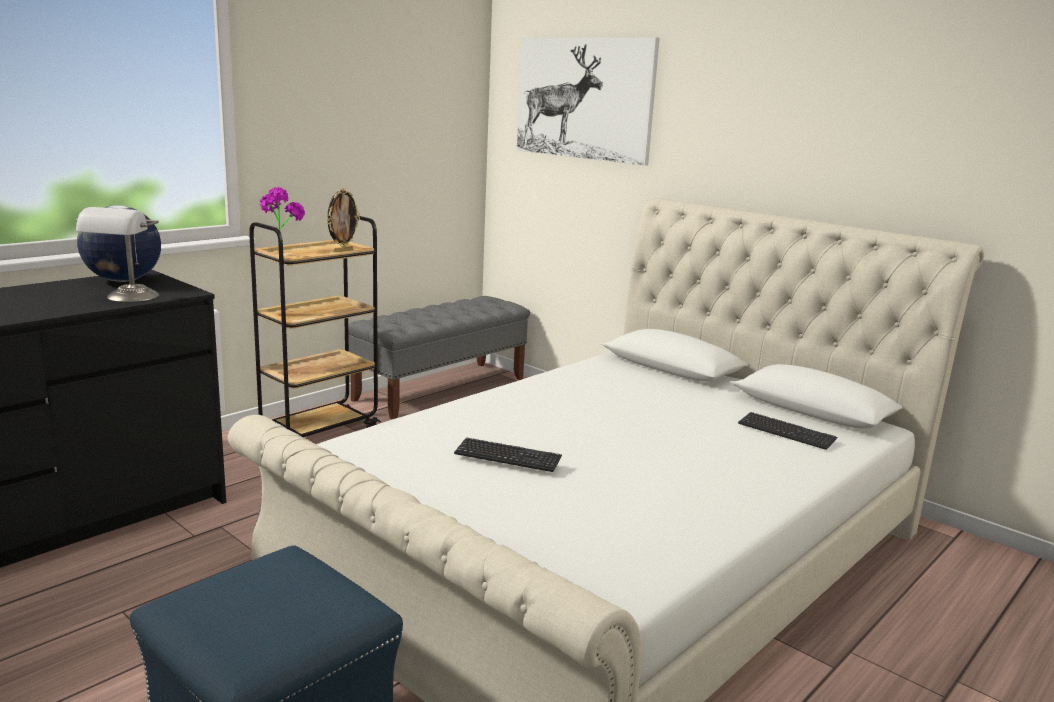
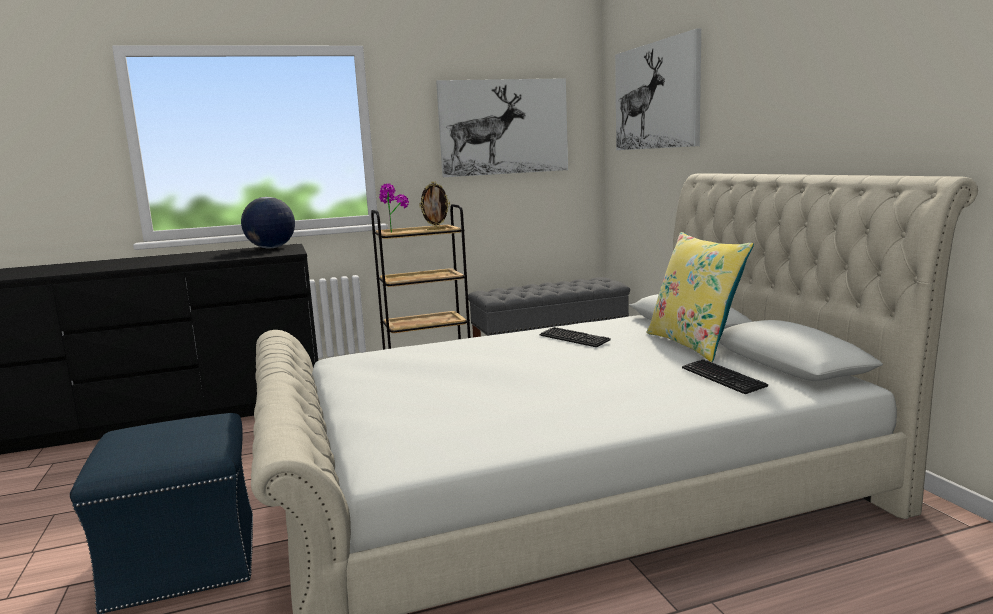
camera: 30 degrees right, 5 degrees down
white table lamp [76,207,159,302] -> none
keyboard [454,438,562,472] -> keyboard moved to [540,327,611,347]
none -> picture [436,78,568,177]
none -> yellow pillow [647,232,754,362]

